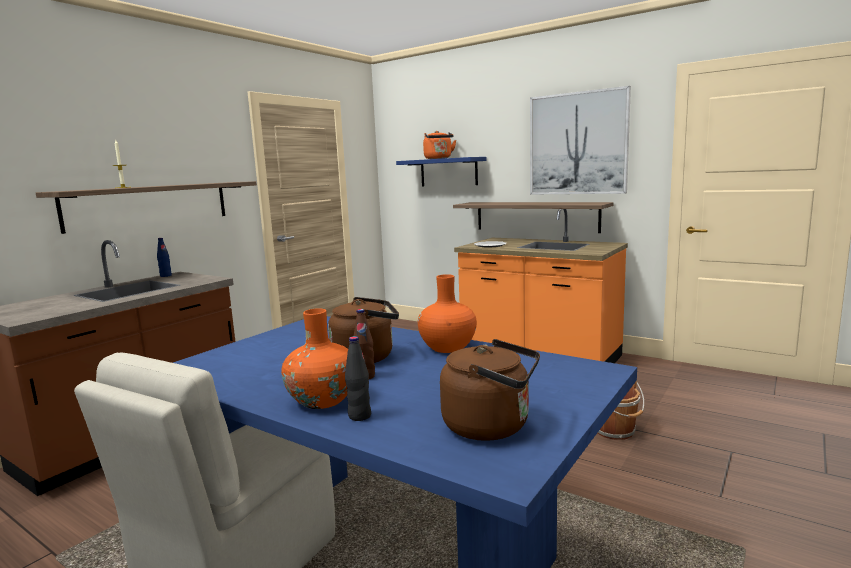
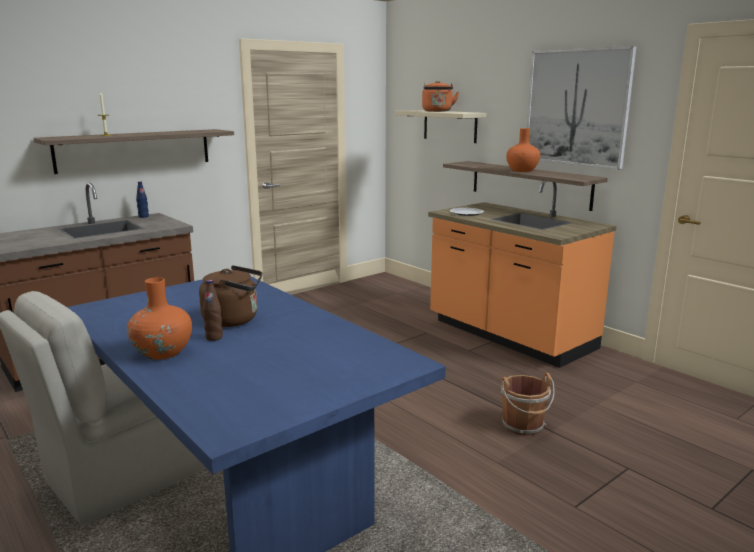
camera: 15 degrees right, 5 degrees up
black bottle [345,336,371,421] -> none
blue shelf [396,157,486,186] -> beige shelf [395,110,486,143]
orange vase [418,274,477,353] -> orange vase moved to [506,128,540,172]
brown kettle [440,339,540,441] -> none

